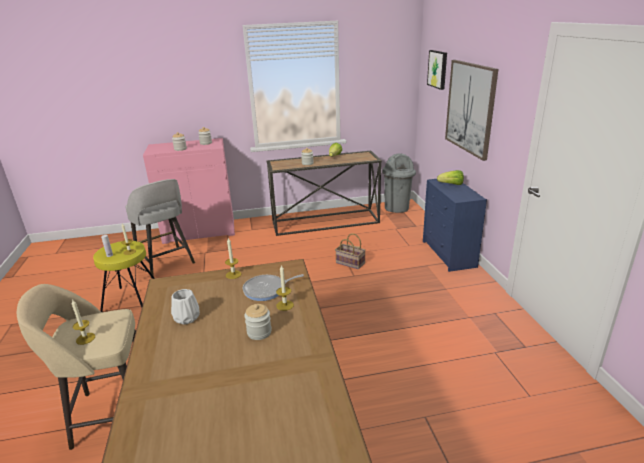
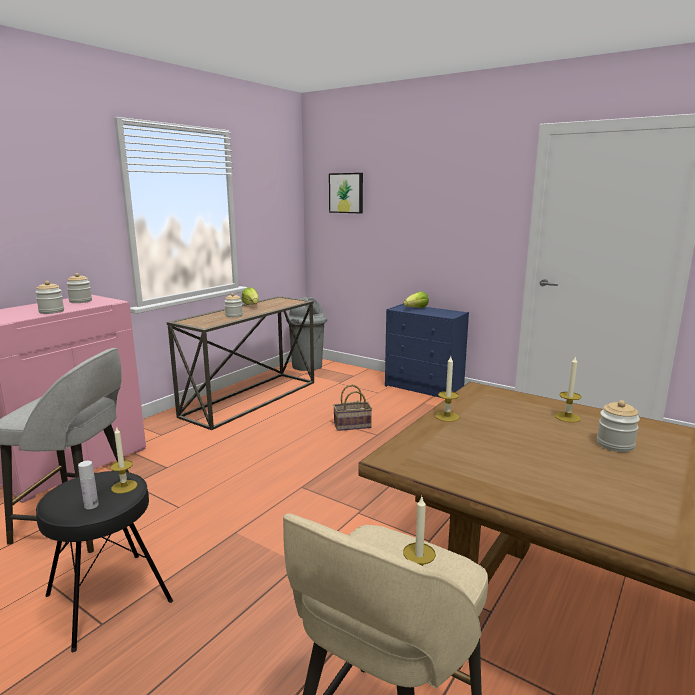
camera: 45 degrees left, 10 degrees down
yellow stool [93,241,155,312] -> black stool [36,471,173,652]
white vase [171,289,200,325] -> none
frying pan [243,274,304,301] -> none
picture [445,60,498,161] -> none

